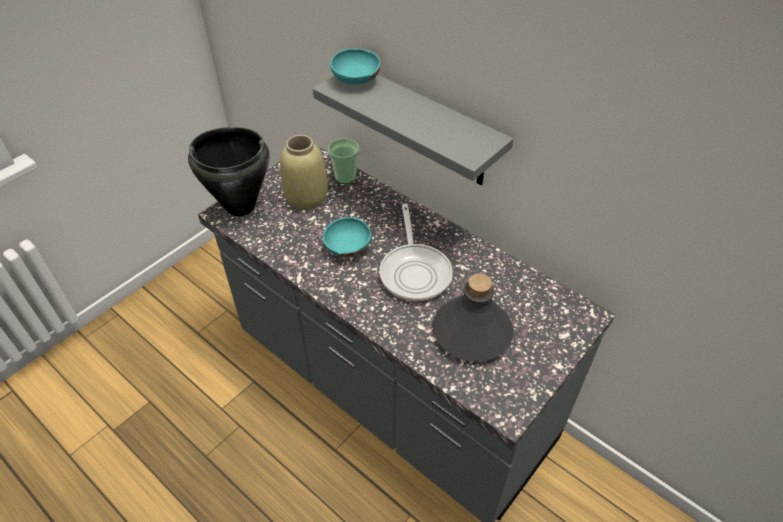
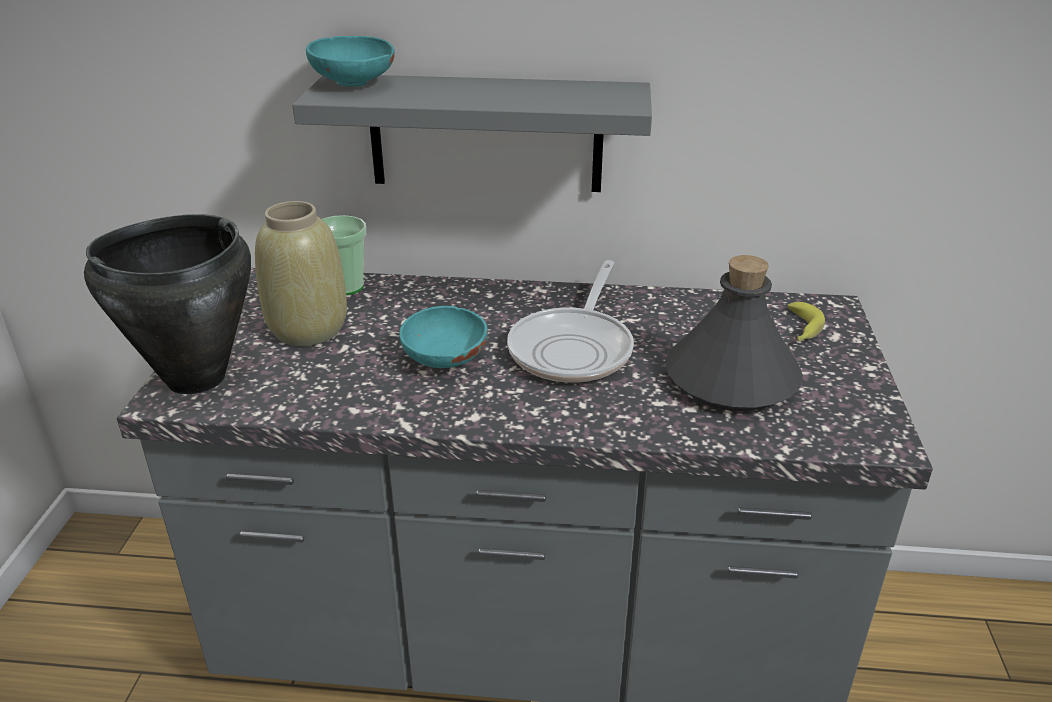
camera: 35 degrees left, 15 degrees down
frying pan [380,203,453,301] -> frying pan turned 60 degrees clockwise [507,260,634,383]
none -> banana [787,302,825,342]

